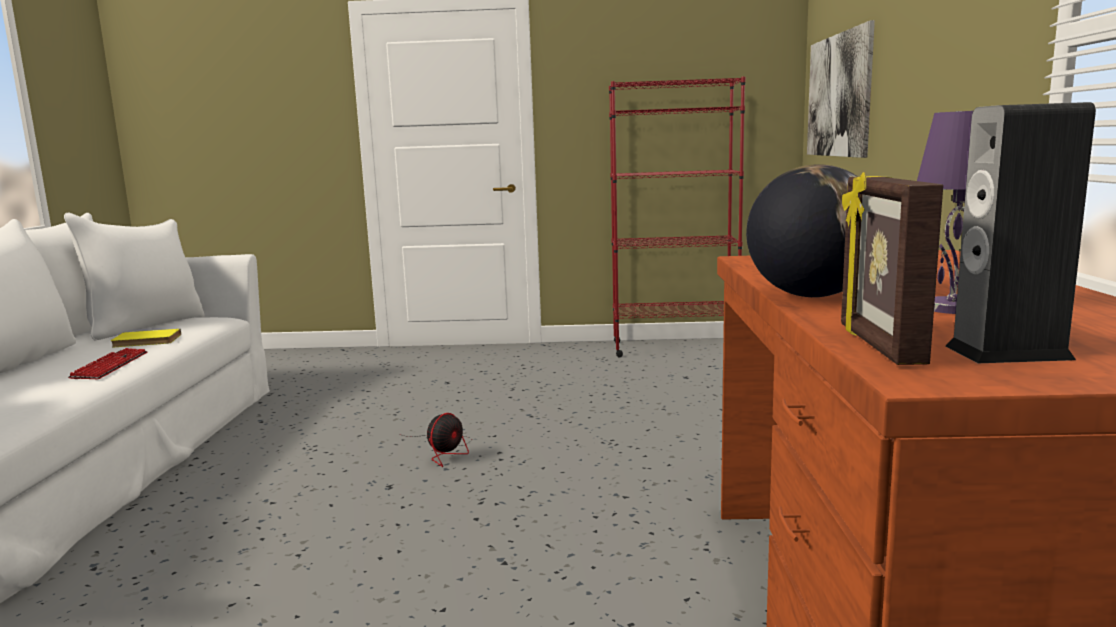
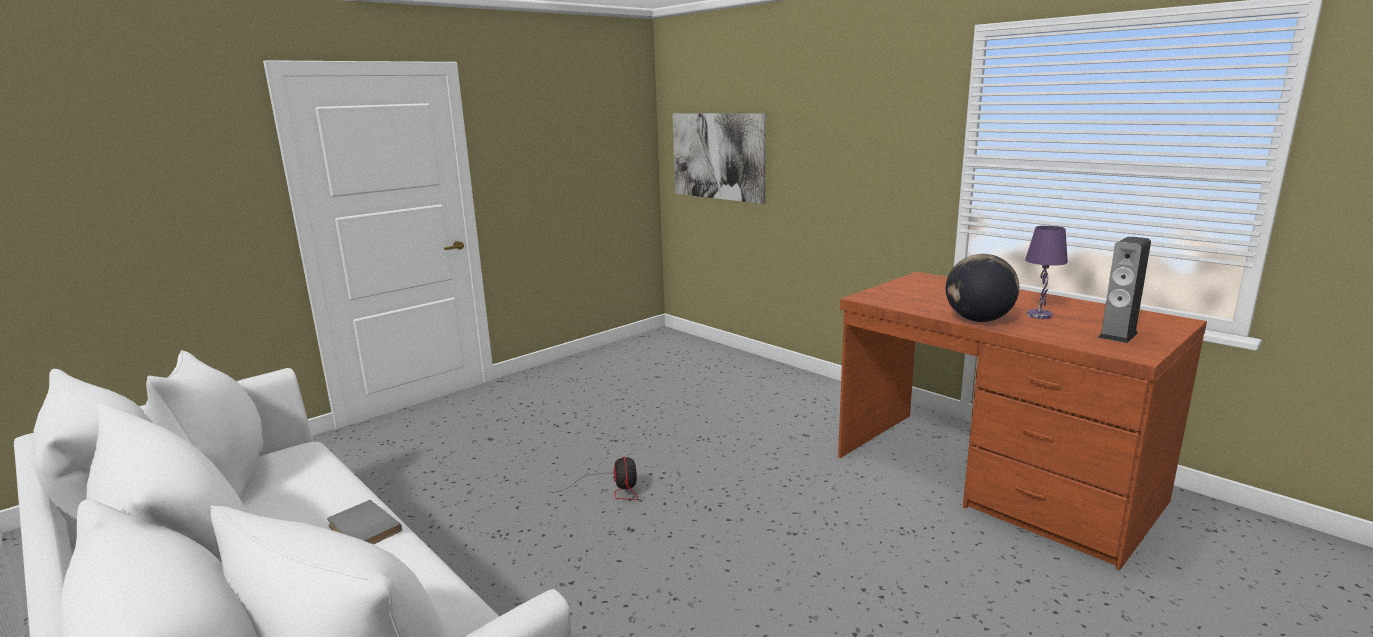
camera: 45 degrees left, 5 degrees up
keyboard [68,348,148,379] -> grey book [327,500,402,545]
yellow book [111,329,181,347] -> none
red bookcase [609,76,746,357] -> none
picture frame [841,172,943,365] -> none

